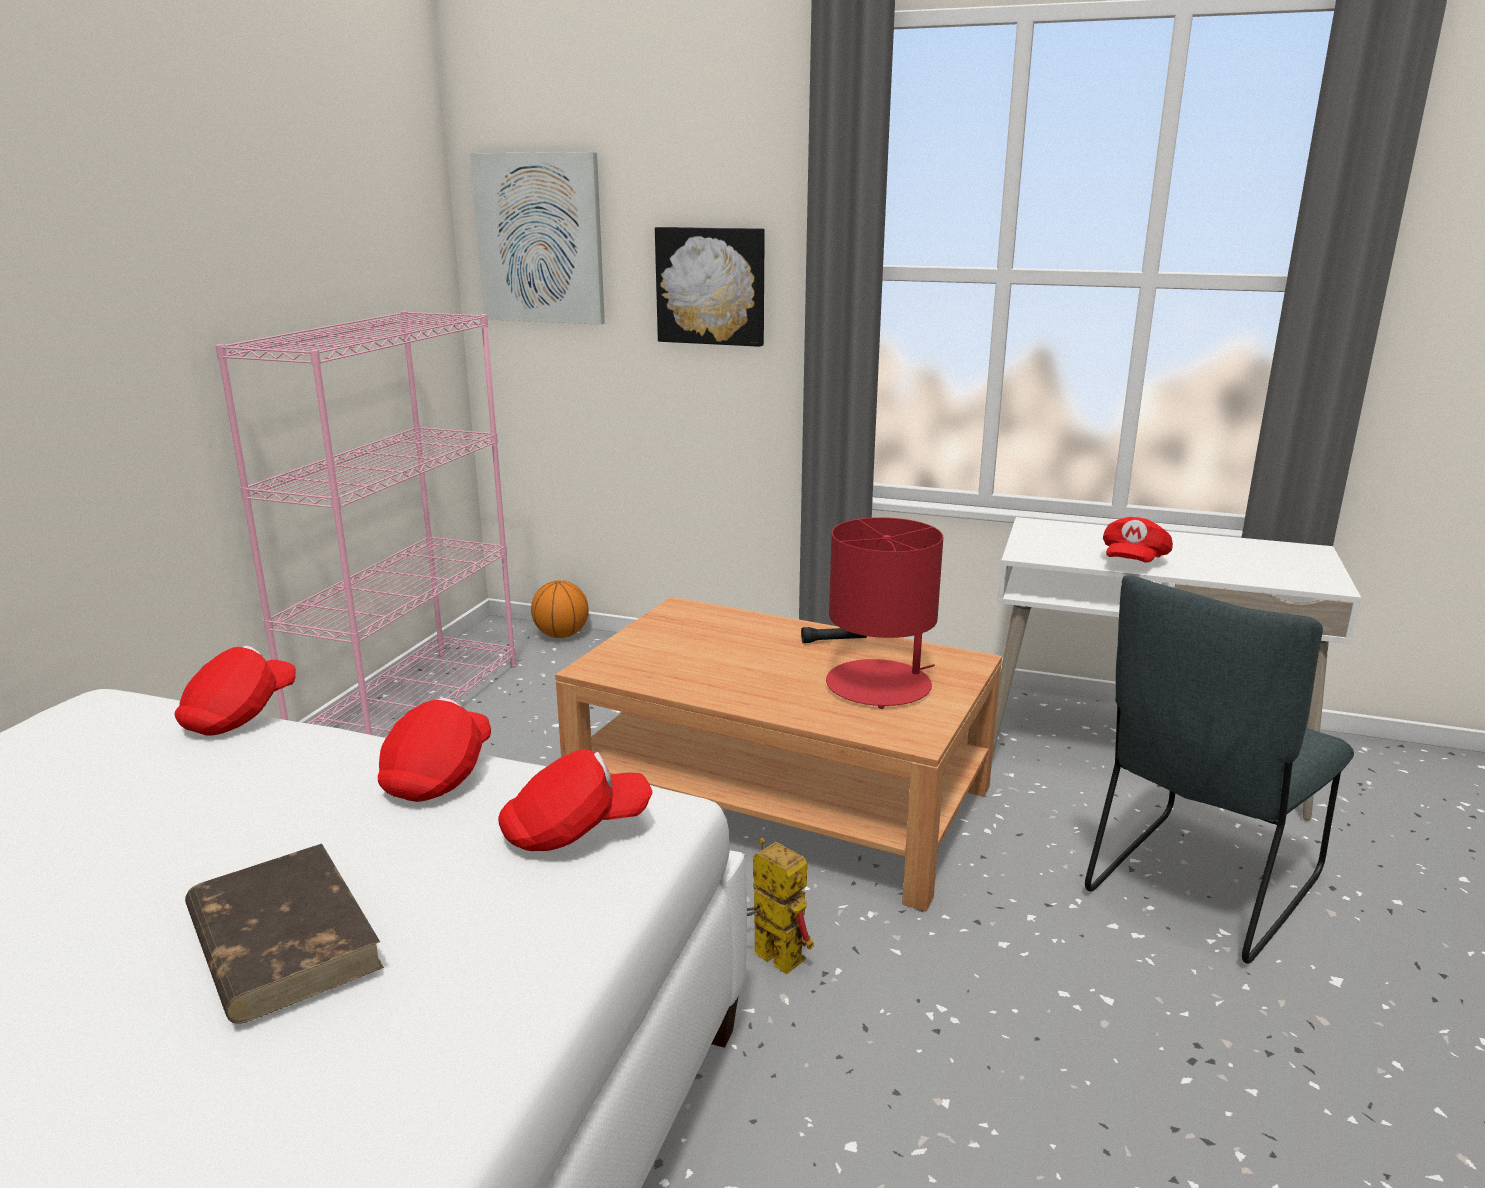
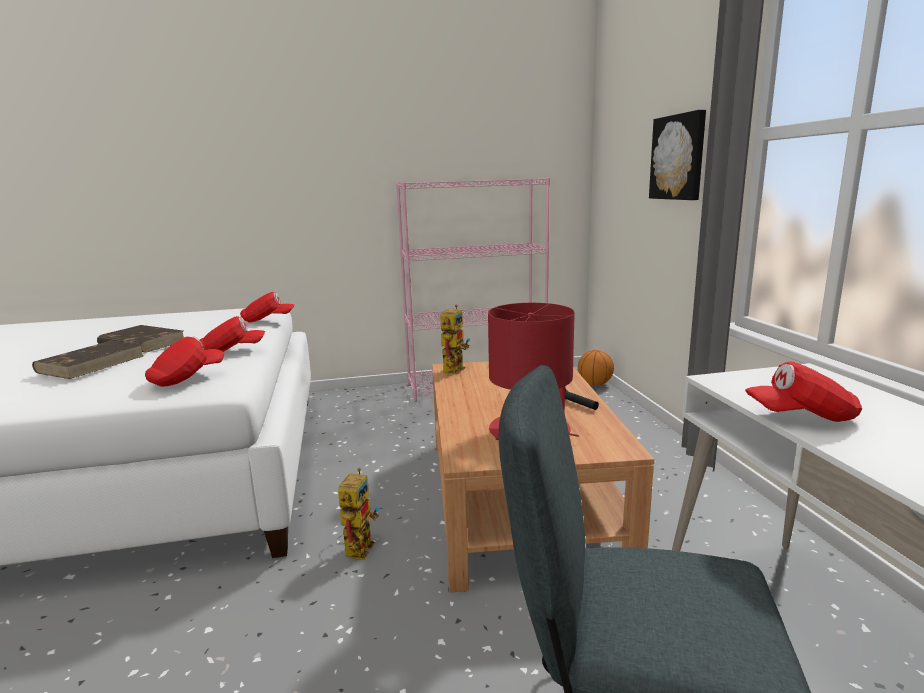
camera: 60 degrees right, 5 degrees down
picture [470,152,605,325] -> none
red cap [498,749,652,851] -> red cap turned 90 degrees counterclockwise [145,336,225,387]
none -> brown book [97,325,184,352]
none -> toy robot [440,305,470,375]

